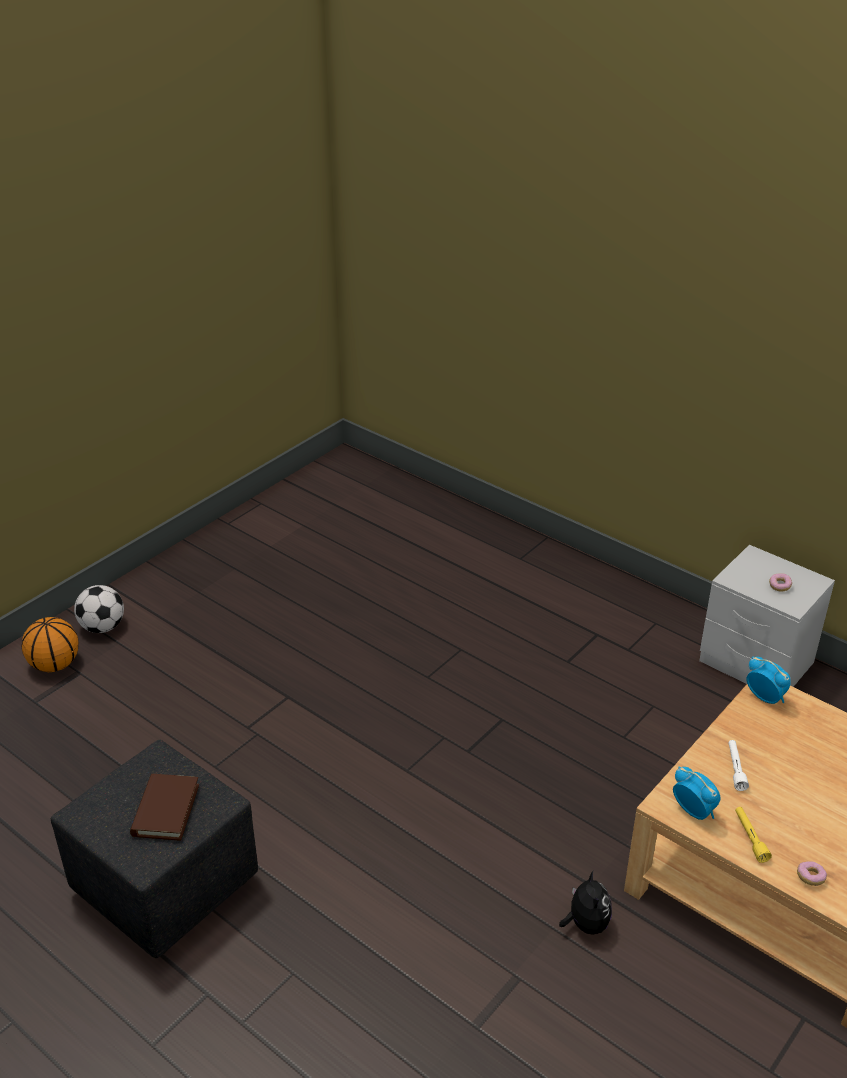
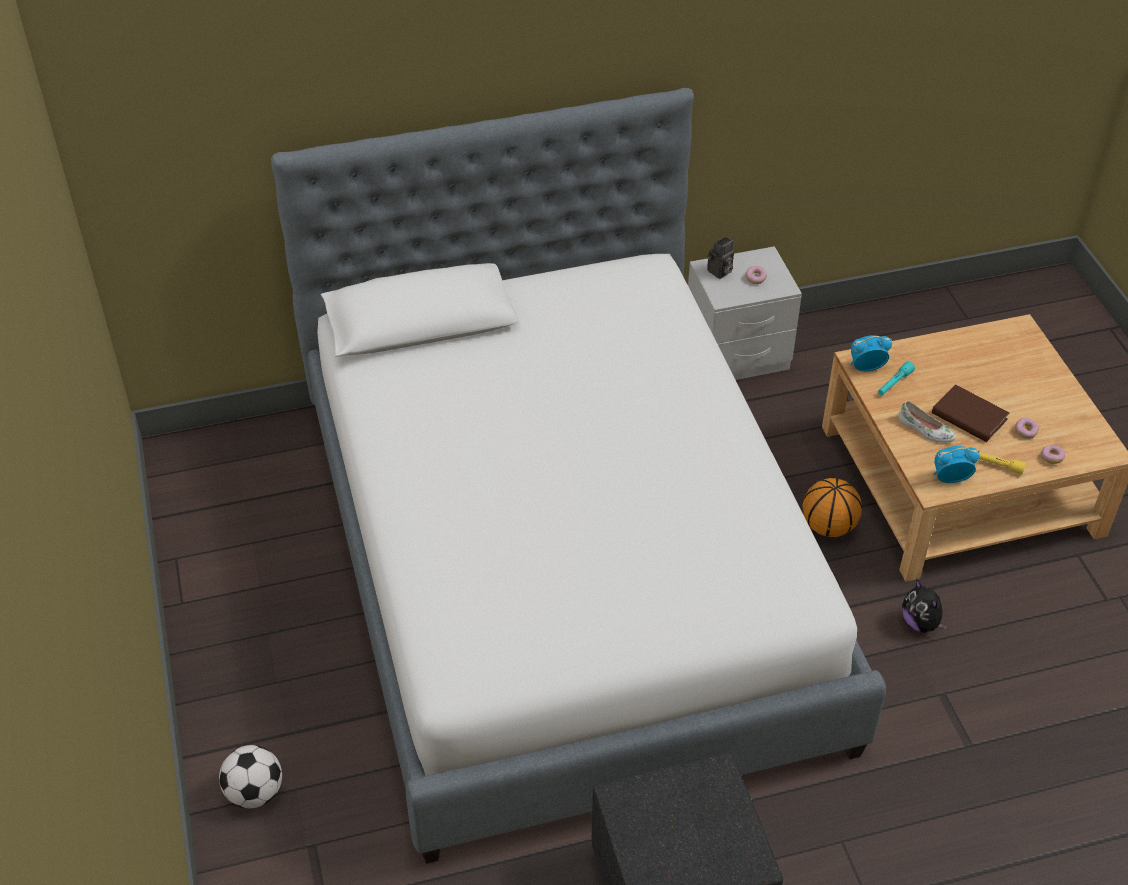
camera: 55 degrees left, 10 degrees up
basketball [22,617,79,672] -> basketball moved to [803,478,862,537]
brown book [130,774,199,841] -> brown book moved to [932,384,1009,442]
plush toy [559,871,612,935] -> plush toy turned 150 degrees counterclockwise [902,579,948,633]
white flashlight [728,740,749,791] -> white shoe [898,401,956,443]
none -> bed [271,88,886,864]
none -> camera [707,236,734,279]
none -> turquoise flashlight [878,361,915,395]
none -> donut [1015,418,1039,439]

